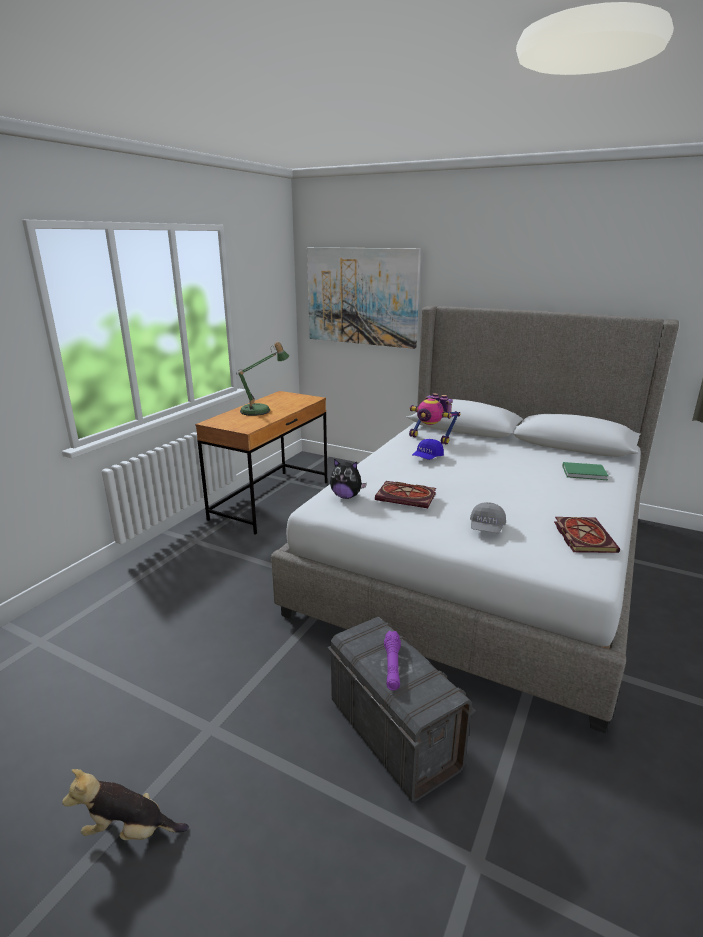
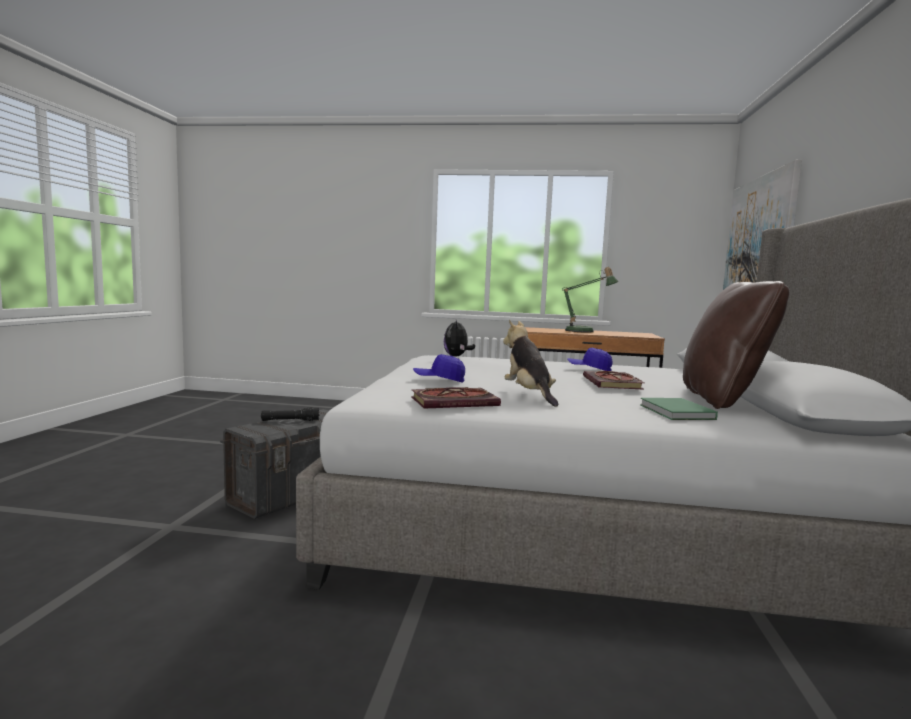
camera: 70 degrees right, 15 degrees down
plush toy [62,769,189,840] -> plush toy moved to [503,319,558,407]
book [375,481,436,508] -> book moved to [583,371,644,390]
purple flashlight [384,631,401,690] -> black flashlight [261,407,319,421]
toy robot [409,393,460,445] -> none
grey cap [470,502,506,533] -> blue cap [413,354,465,383]
none -> brown pillow [683,281,789,409]

